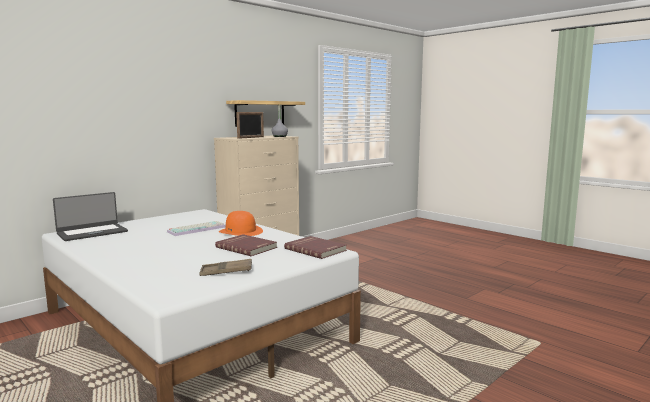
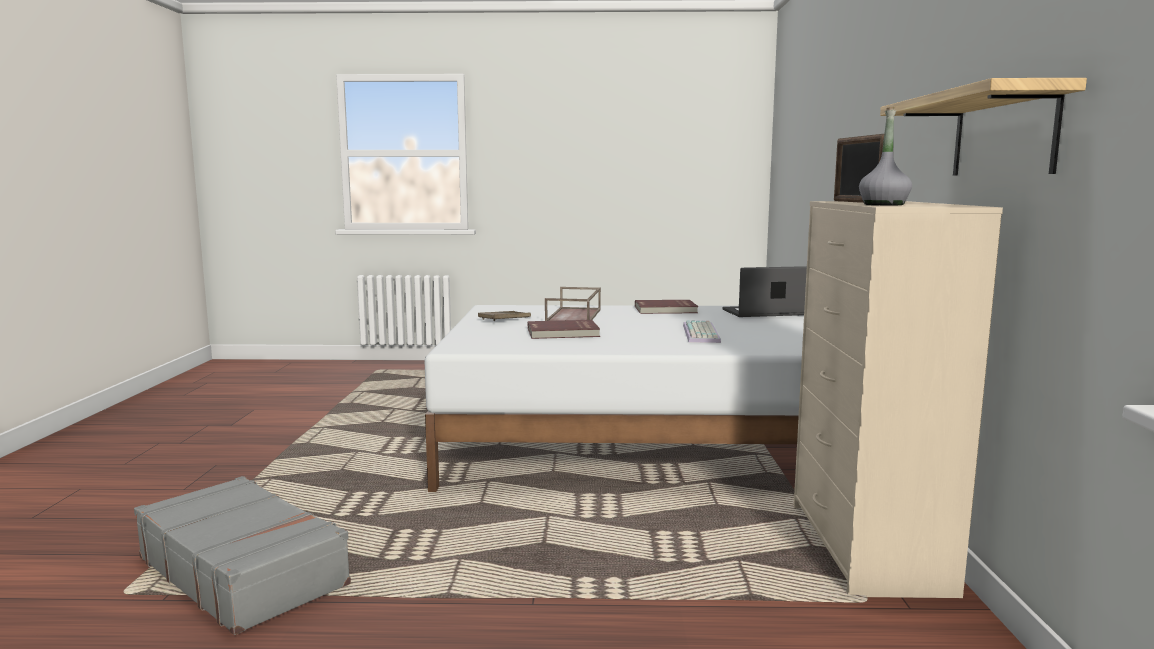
camera: 135 degrees right, 0 degrees up
laptop [53,192,128,241] -> laptop turned 75 degrees clockwise [722,266,807,317]
orange hat [219,211,263,236] -> none
red book [284,236,347,259] -> red book moved to [635,300,698,314]
none -> grey suitcase [134,476,351,635]
none -> brown tray [545,287,601,321]

